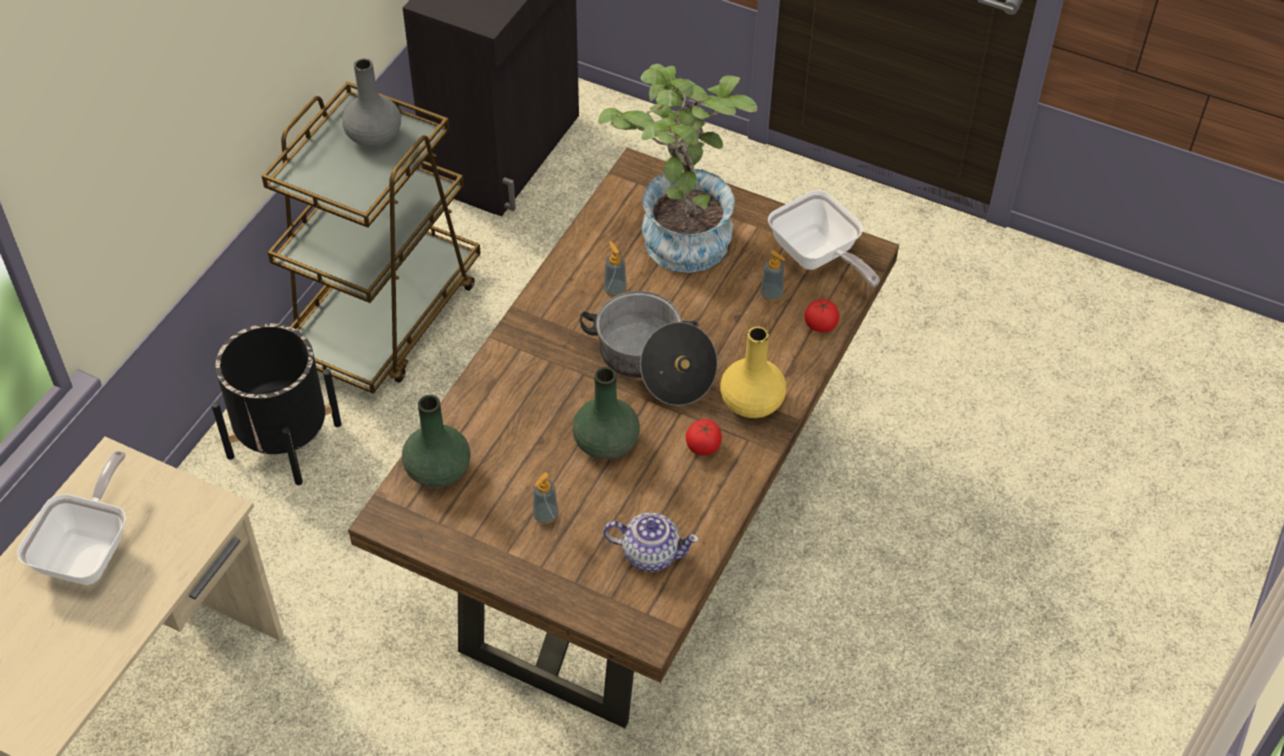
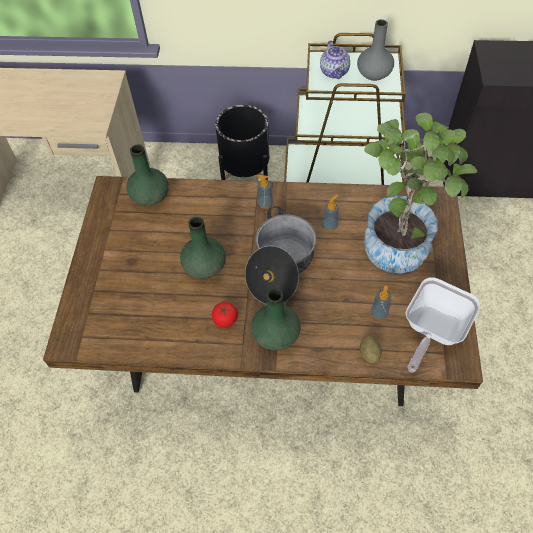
camera: 70 degrees right, 5 degrees up
frying pan [17,451,126,585] -> none
soap dispenser [533,472,558,524] -> soap dispenser moved to [256,175,273,209]
teapot [603,512,699,572] -> teapot moved to [320,41,350,79]
yellow vase [720,326,786,418] -> green vase [251,288,301,351]
tomato [805,299,839,332] -> potato [360,336,382,364]

